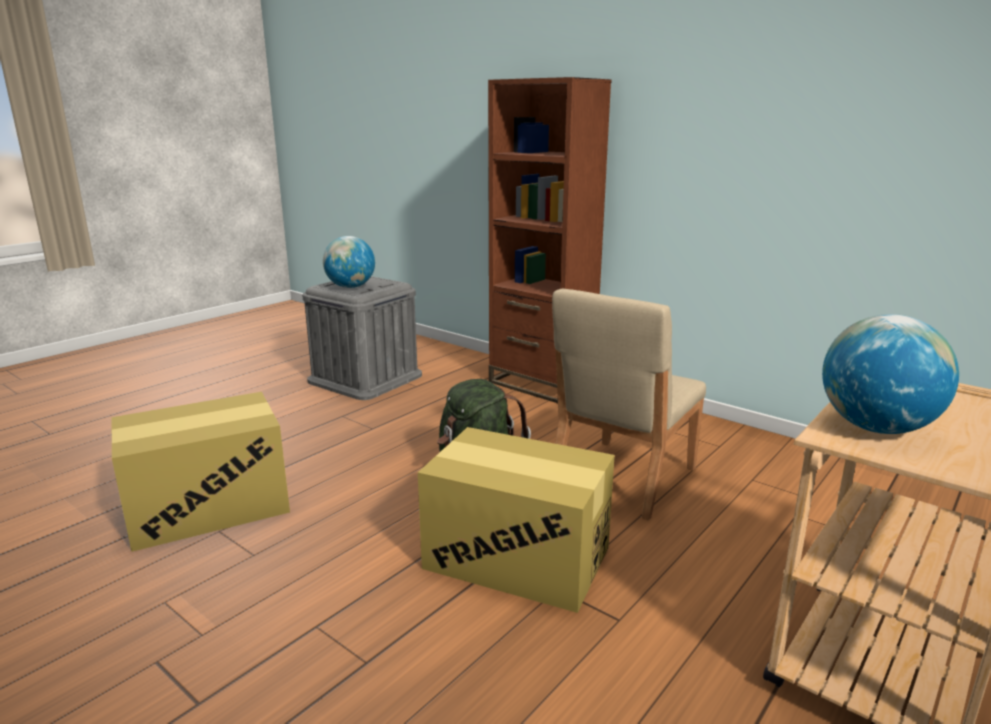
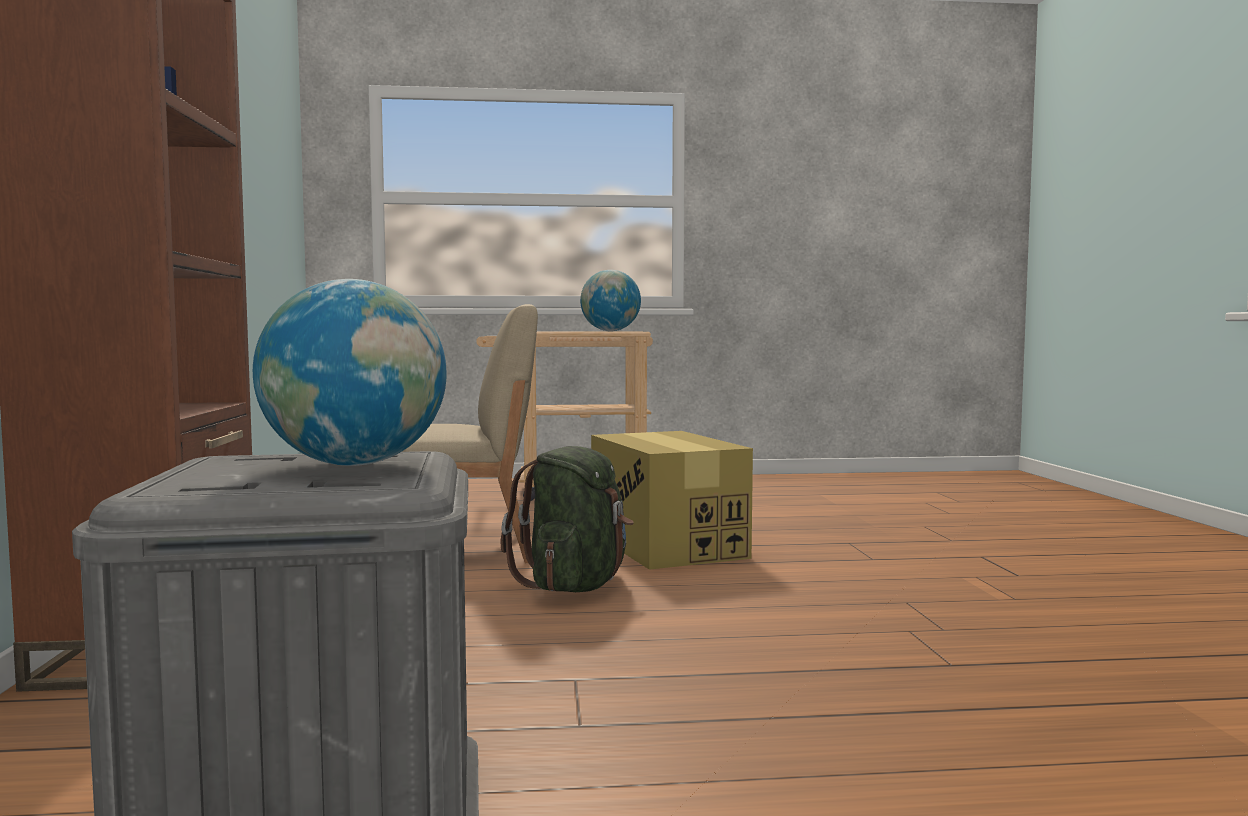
camera: 135 degrees left, 15 degrees down
cardboard box [112,392,290,552] -> none

